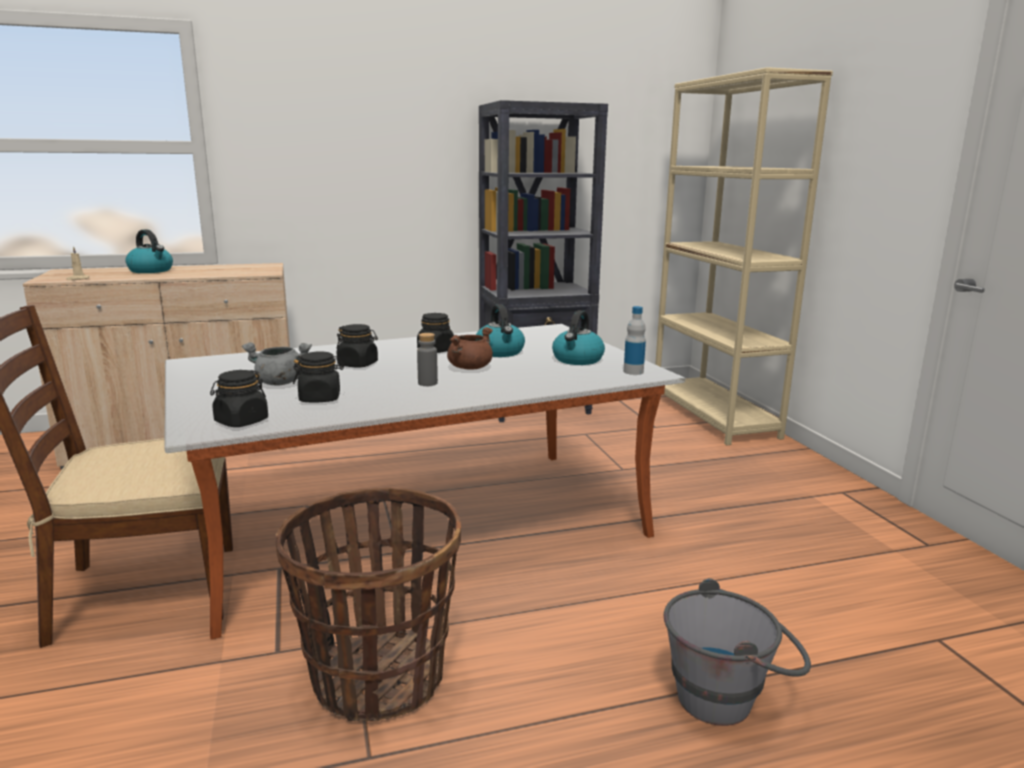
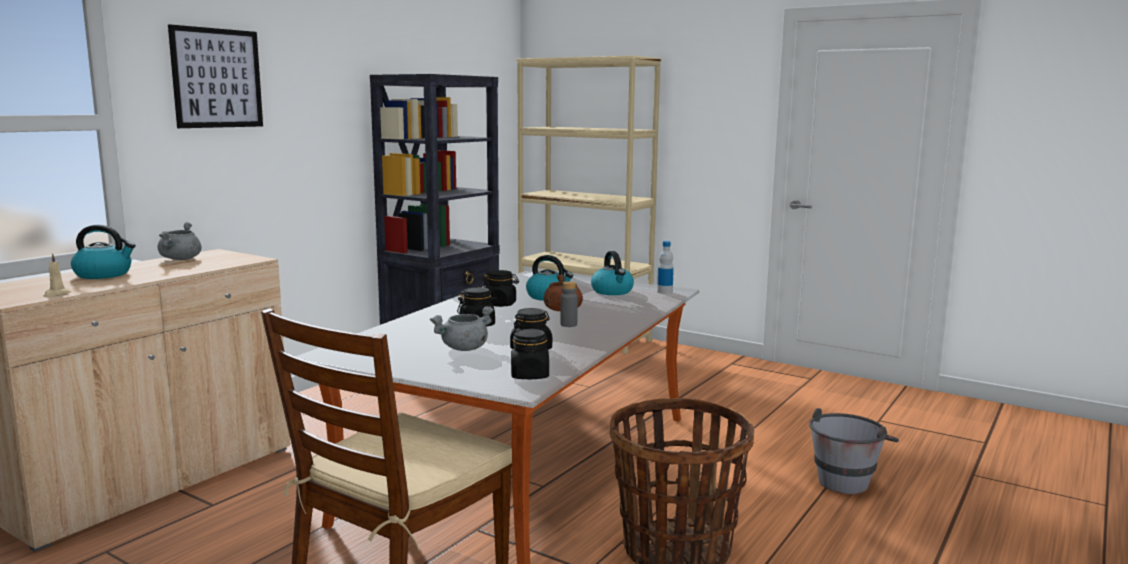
camera: 40 degrees left, 5 degrees down
none -> grey cooking pot [158,222,202,260]
none -> picture [168,24,263,128]

